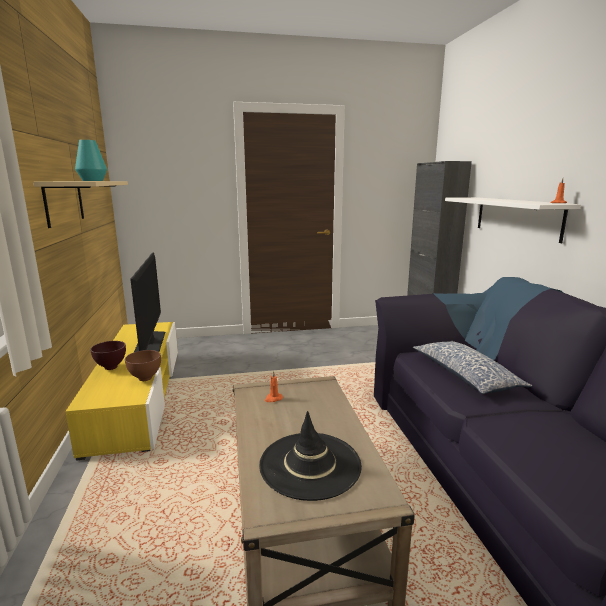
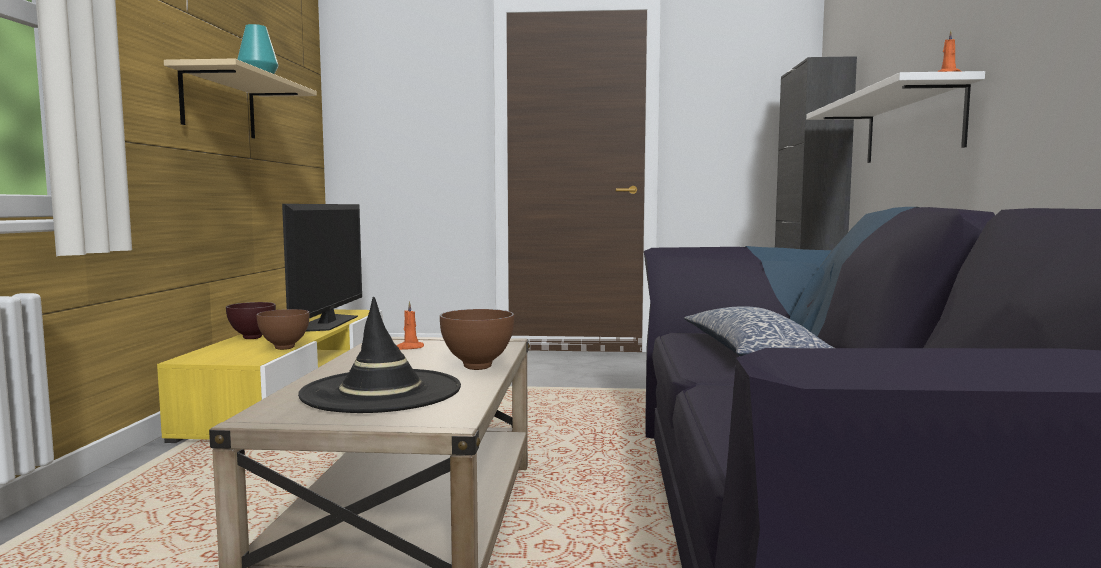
camera: 15 degrees right, 10 degrees down
none -> brown bowl [440,309,514,370]

